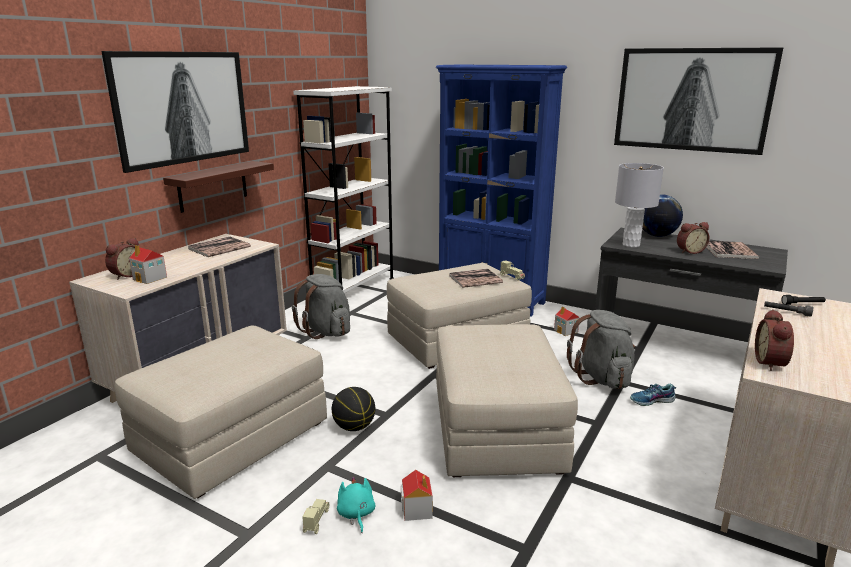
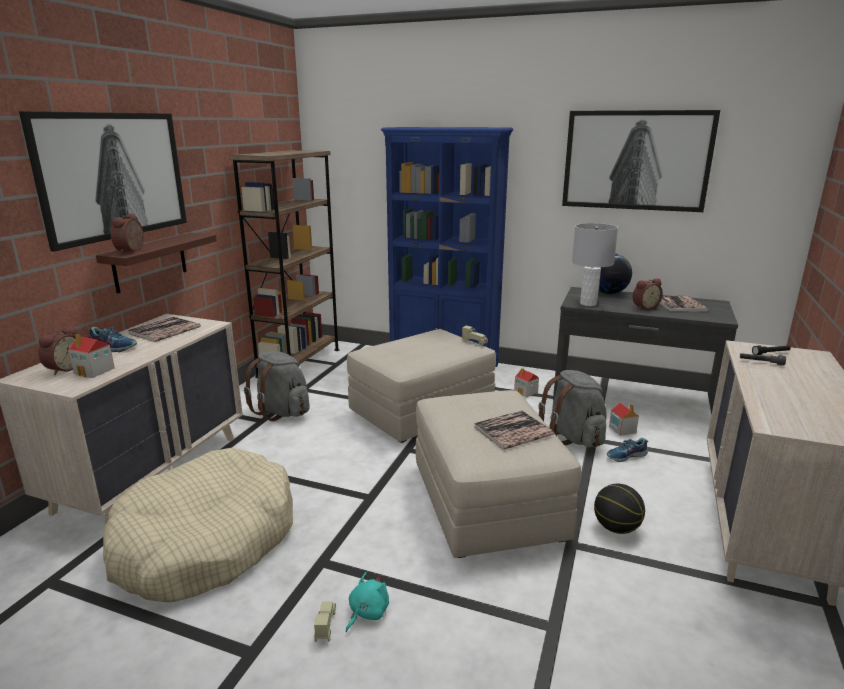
camera: 10 degrees left, 0 degrees up
beige ottoman [114,326,327,499] -> beige dog bed [103,448,293,603]
white bookcase [293,86,393,293] -> brown bookcase [229,150,339,378]
basketball [332,387,375,431] -> basketball moved to [594,484,645,534]
turquoise plush toy [337,477,375,533] -> turquoise plush toy turned 60 degrees clockwise [346,572,389,632]
toy house [401,470,433,521] -> toy house moved to [609,403,639,436]
book [450,268,503,288] -> book moved to [474,410,554,450]
alarm clock [755,309,794,371] -> alarm clock moved to [111,213,144,254]
none -> shoe [89,324,137,352]

